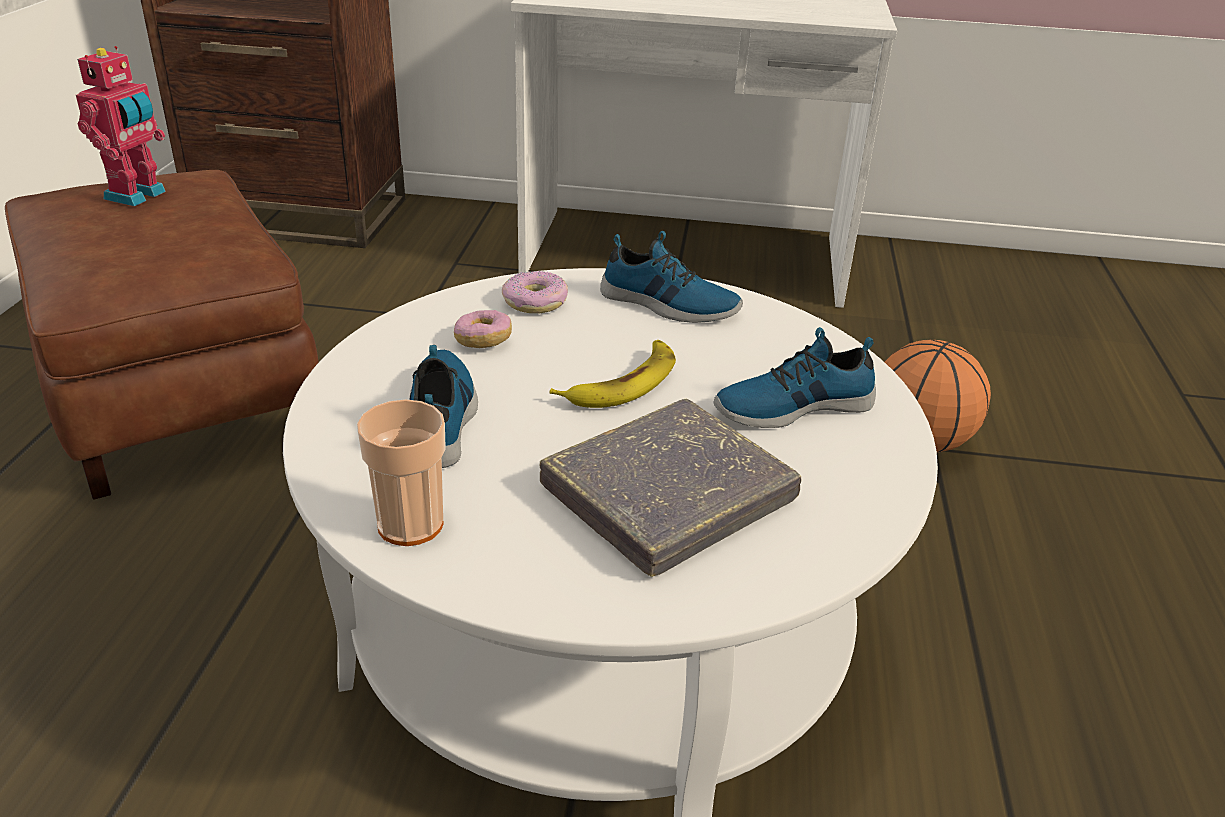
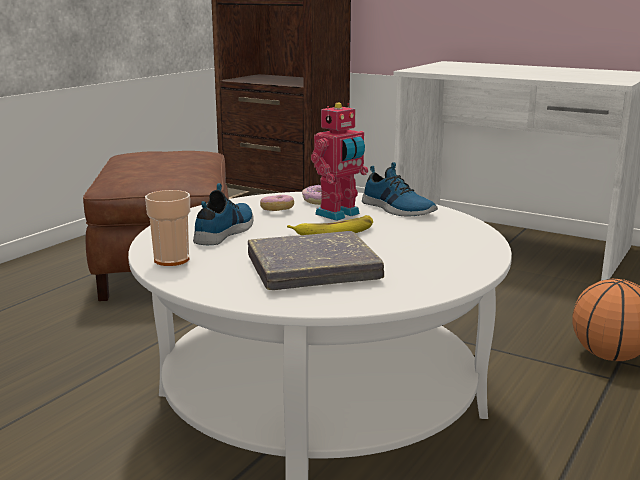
camera: 25 degrees right, 15 degrees down
toy robot [76,46,166,206] -> toy robot moved to [311,102,368,221]
shoe [714,327,876,428] -> none

